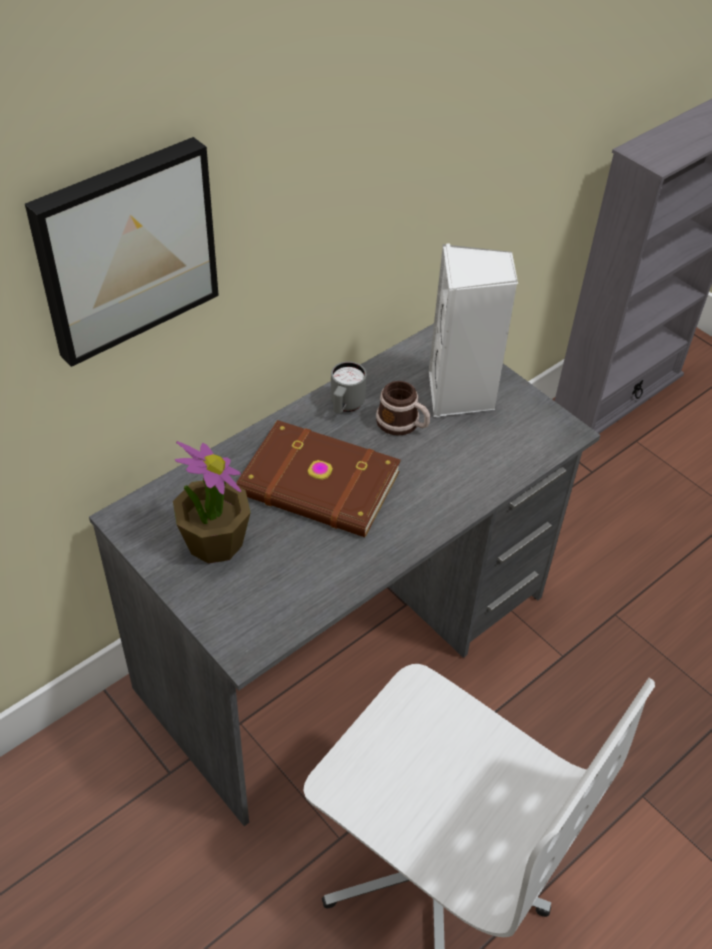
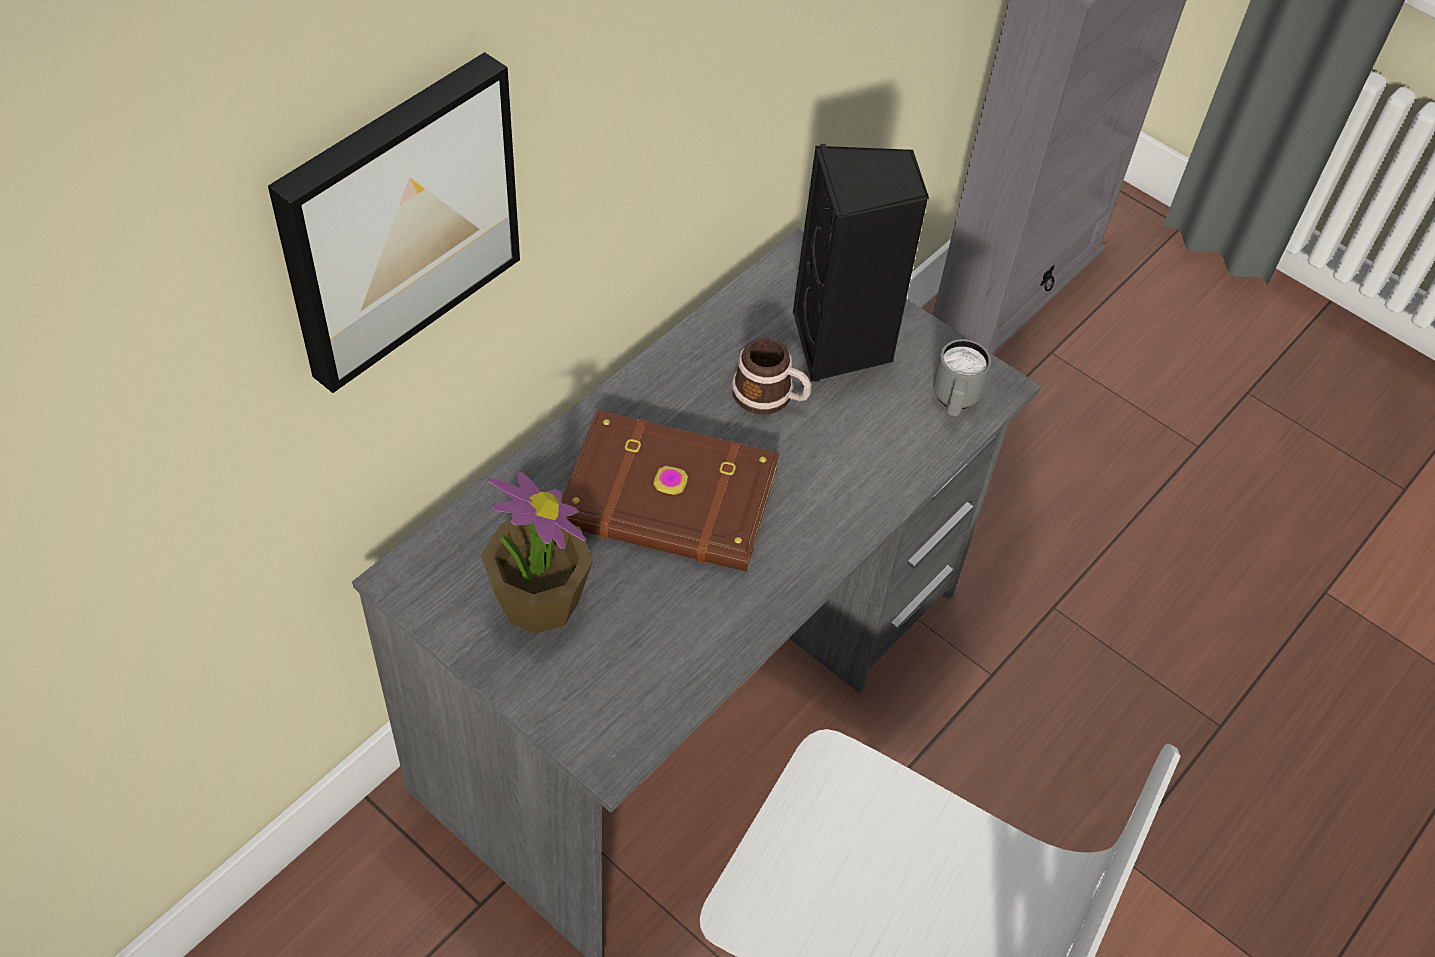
camera: 10 degrees left, 5 degrees up
grey mug [331,361,367,414] -> grey mug moved to [933,339,991,416]
white speaker [429,244,518,418] -> black speaker [793,144,929,382]

